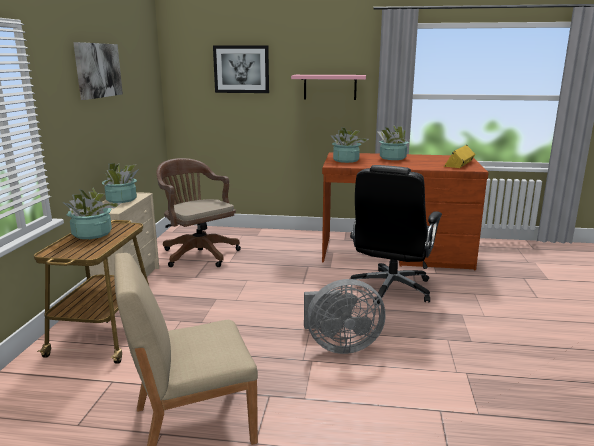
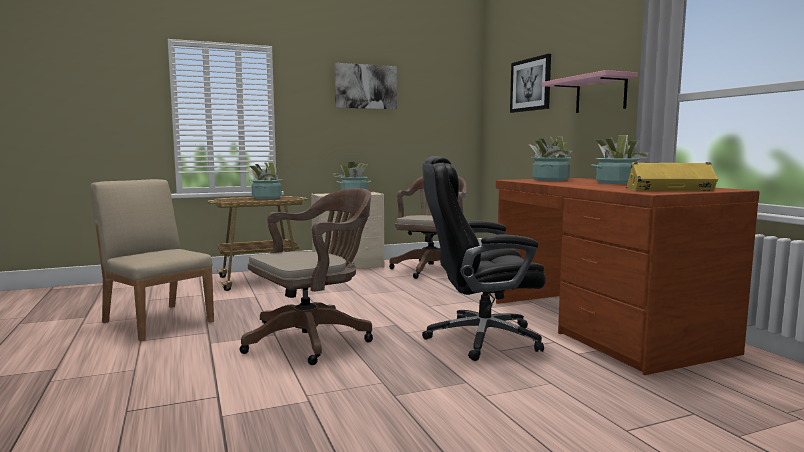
camera: 60 degrees right, 10 degrees down
grey fan [304,279,386,354] -> brown office chair [239,188,373,365]

